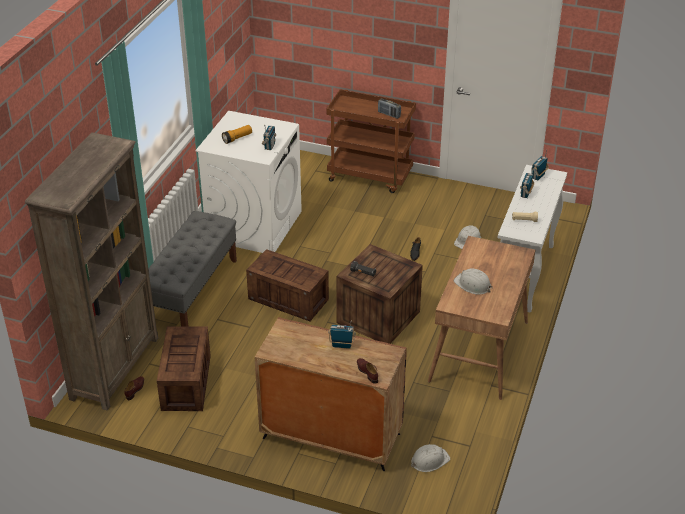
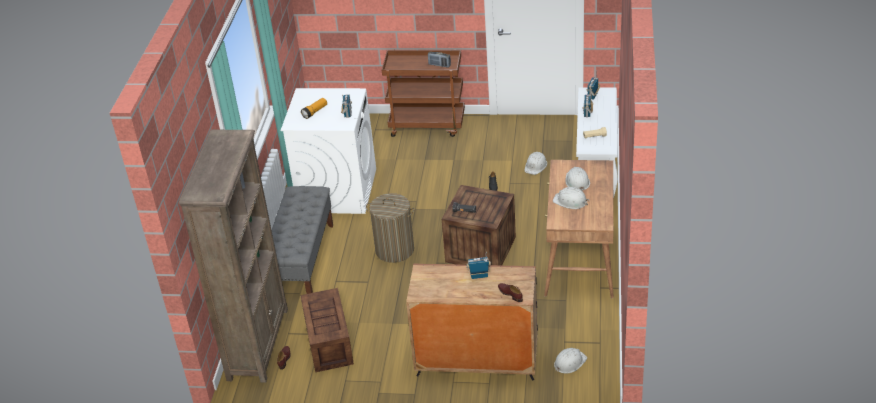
camera: 10 degrees left, 0 degrees up
crate [246,249,329,321] -> laundry basket [366,193,415,263]
none -> white hard hat [565,167,590,191]

